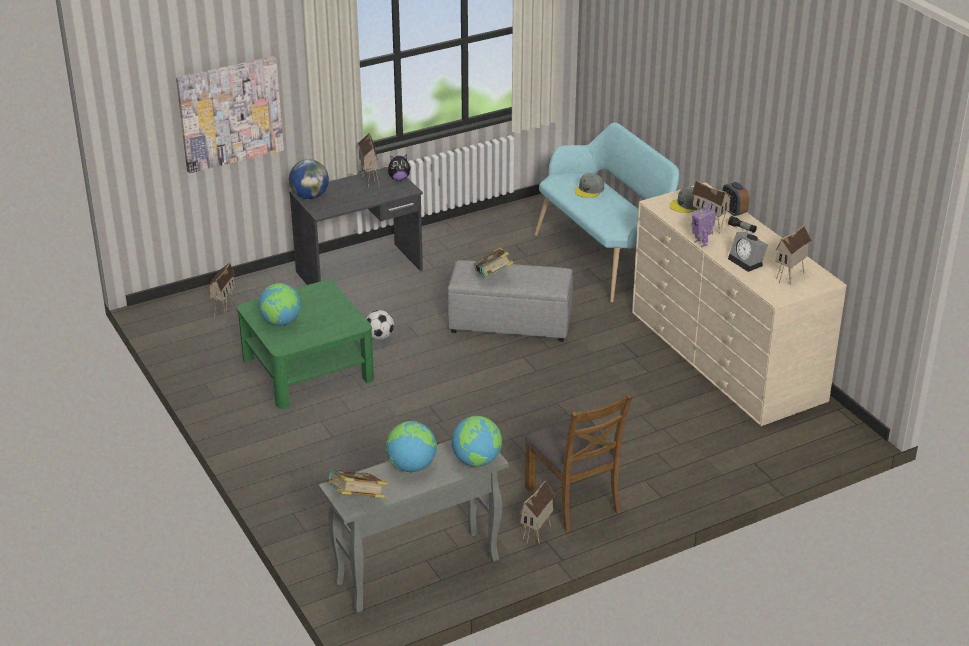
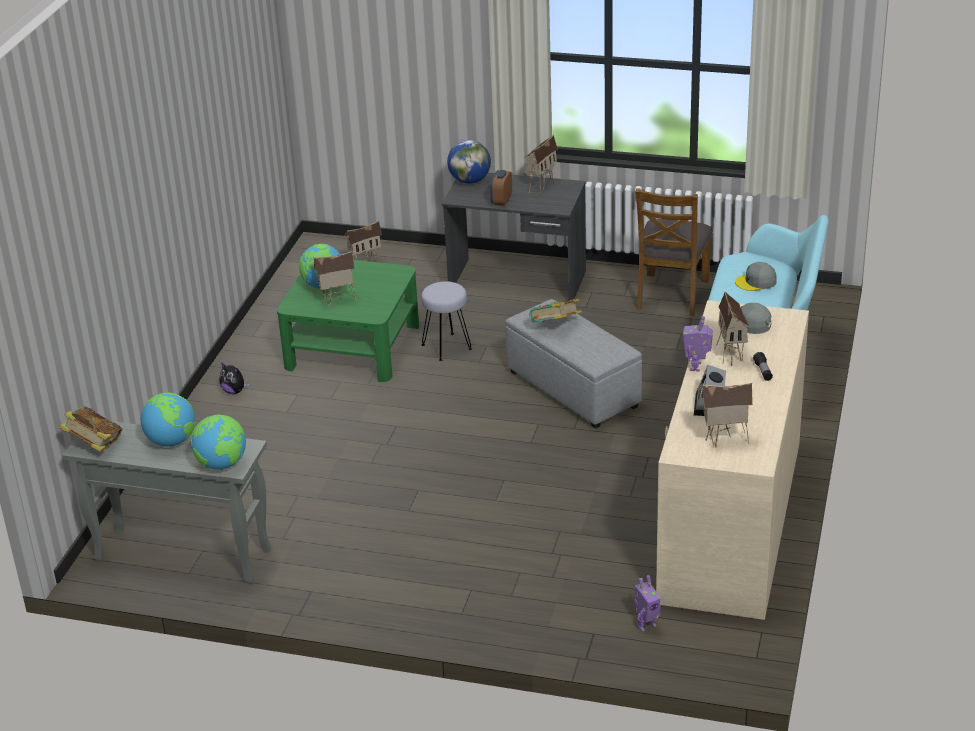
camera: 45 degrees right, 0 degrees up
picture [176,56,284,173] -> none
football [366,310,394,340] -> grey stool [421,281,472,361]
plush toy [388,155,411,181] -> plush toy moved to [220,363,249,394]
toy house [520,480,556,545] -> toy house moved to [313,251,357,308]
brown chair [525,394,632,532] -> brown chair moved to [635,188,713,317]
alarm clock [722,182,750,216] -> alarm clock moved to [490,170,512,206]
none -> toy robot [634,575,661,631]

